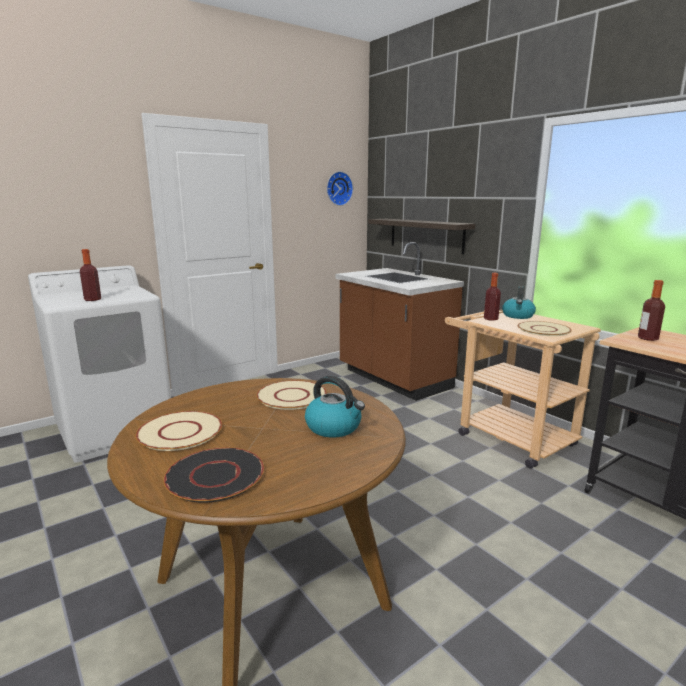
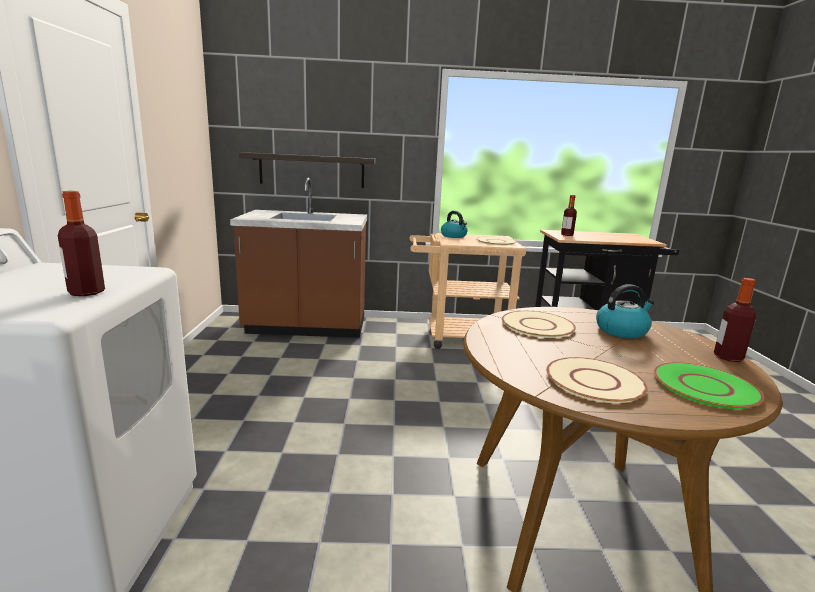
camera: 55 degrees left, 0 degrees up
black plate [164,447,265,503] -> green plate [654,362,764,409]
wall clock [327,171,353,206] -> none
bottle [484,273,501,321] -> bottle moved to [714,278,757,362]

